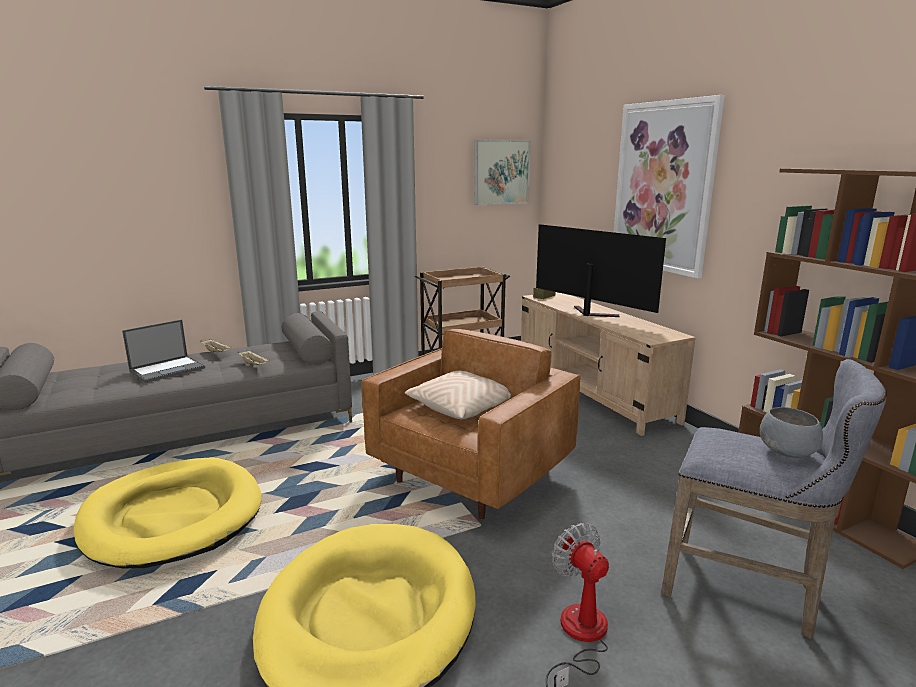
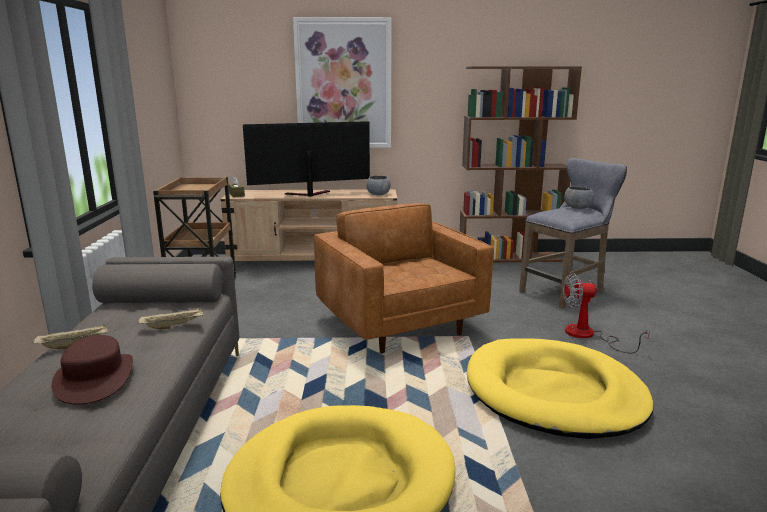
camera: 65 degrees left, 0 degrees up
laptop [122,320,205,383] -> brown hat [51,335,133,405]
beige pillow [405,371,511,419] -> none
picture [474,140,531,205] -> none
none -> grey bowl [366,176,391,195]

